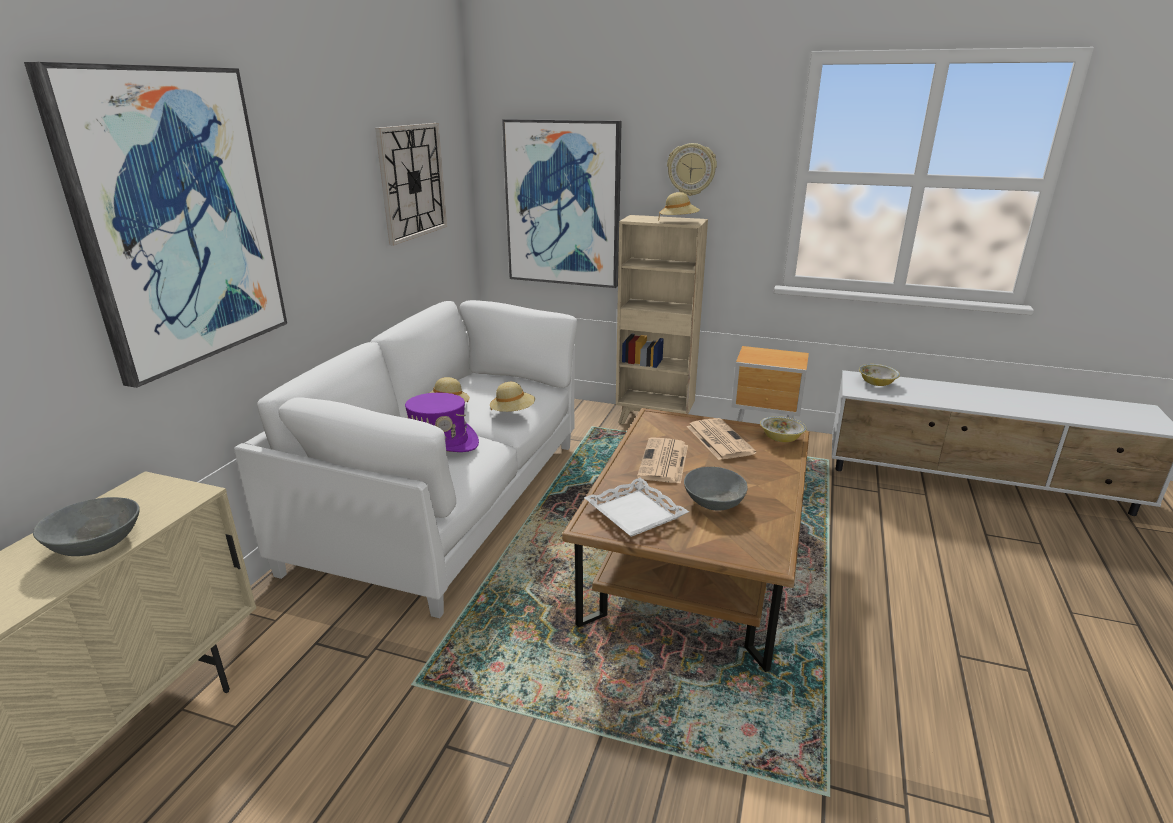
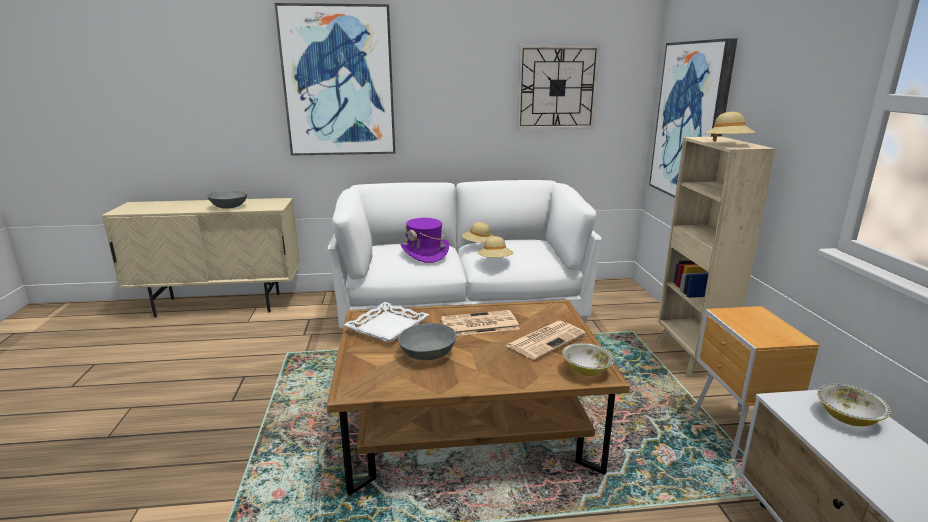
camera: 65 degrees right, 5 degrees down
wall clock [667,143,717,196] -> none

